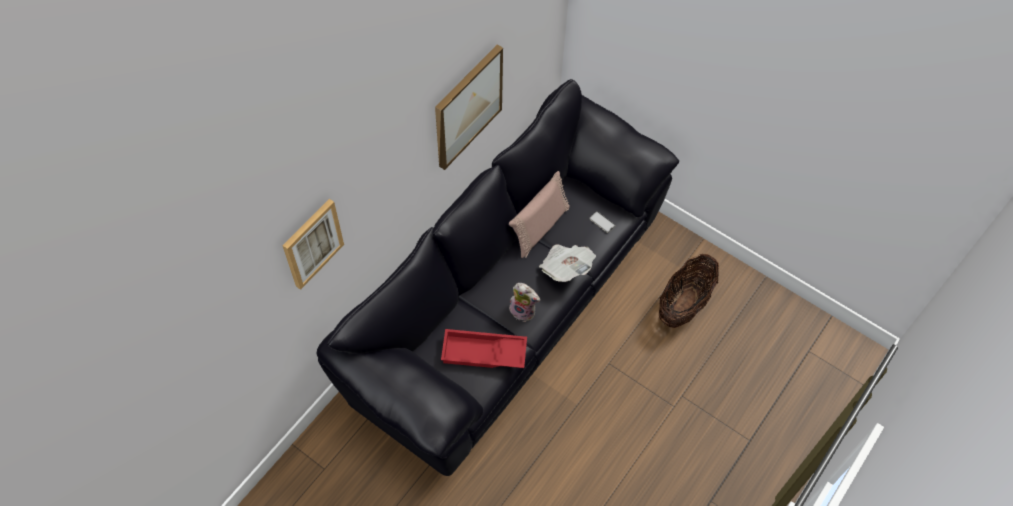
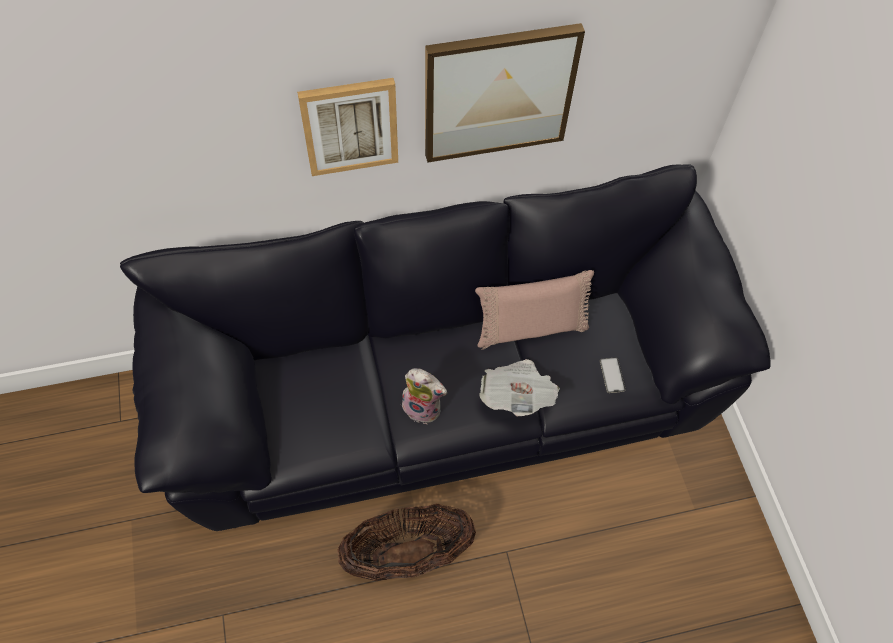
camera: 40 degrees right, 0 degrees up
picture [282,199,344,290] -> picture moved to [297,78,398,176]
red tray [441,329,527,368] -> none
plush toy [509,283,540,322] -> plush toy turned 45 degrees counterclockwise [397,368,447,424]
basket [659,254,719,328] -> basket moved to [337,503,476,581]

